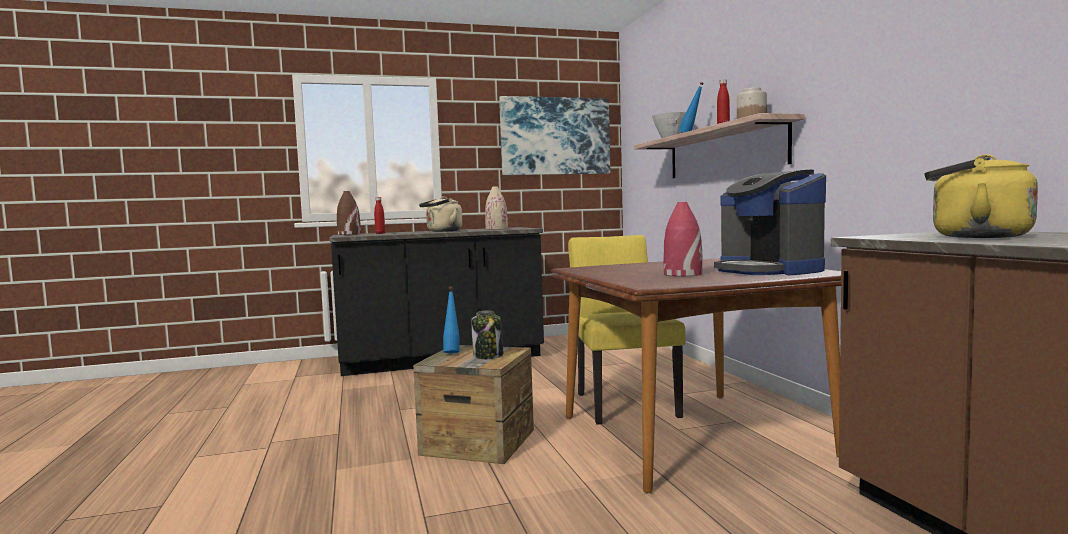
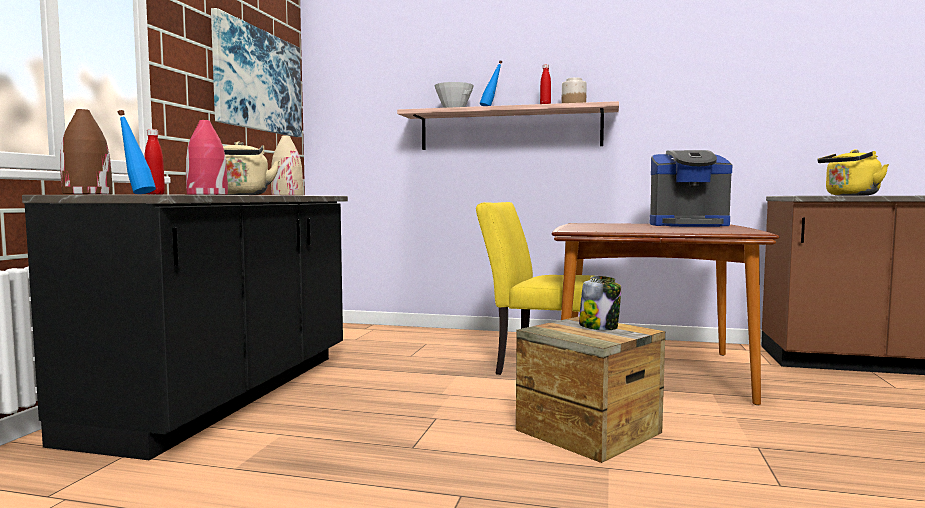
camera: 60 degrees left, 0 degrees up
blue bottle [443,286,460,353] -> blue bottle moved to [117,110,156,194]
red vase [664,202,703,276] -> red vase moved to [186,120,228,195]

